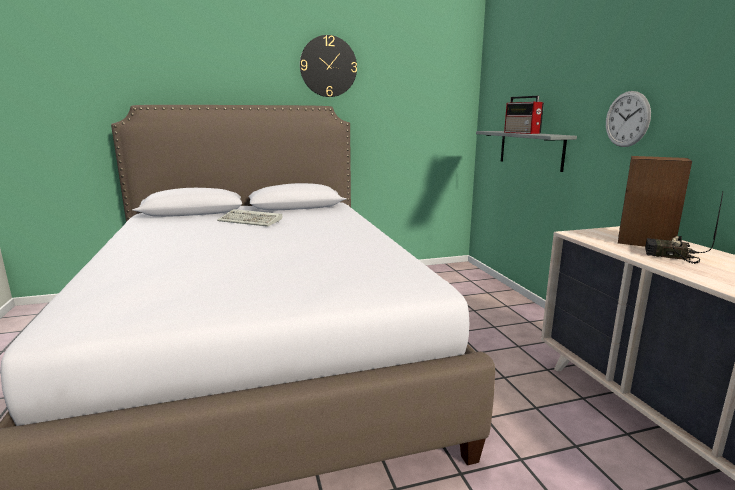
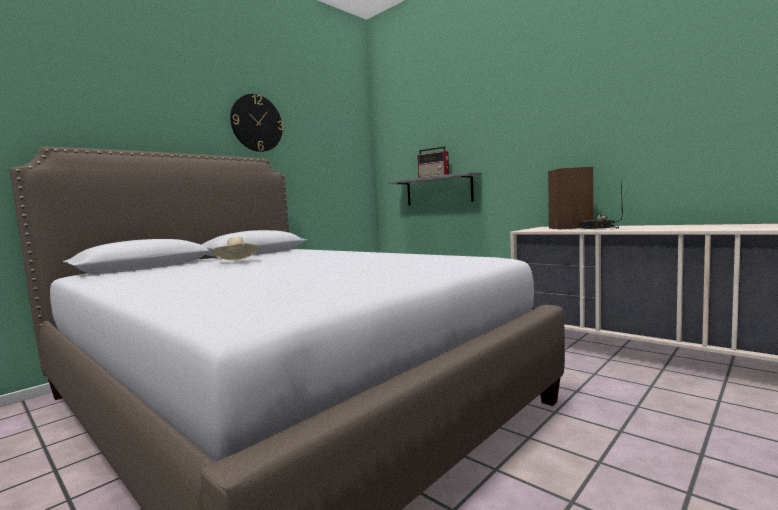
camera: 30 degrees left, 10 degrees down
keyboard [217,209,282,227] -> beige hat [212,237,258,261]
wall clock [606,91,651,147] -> none

